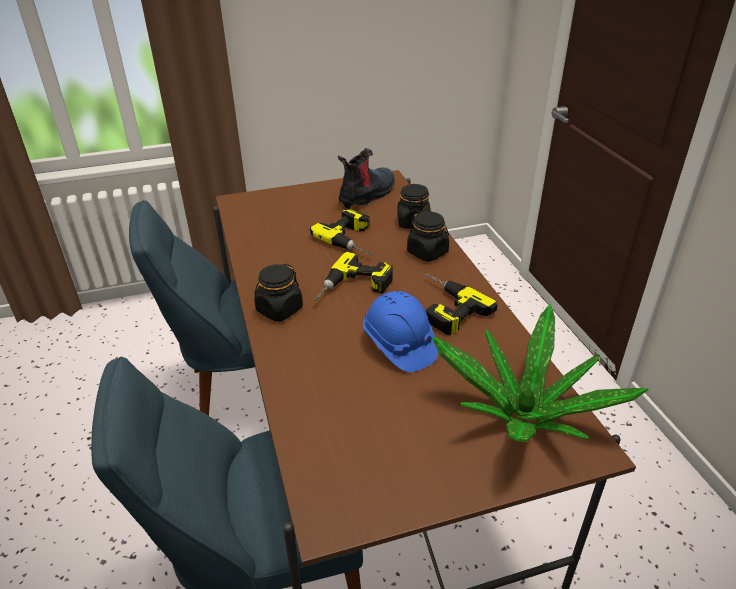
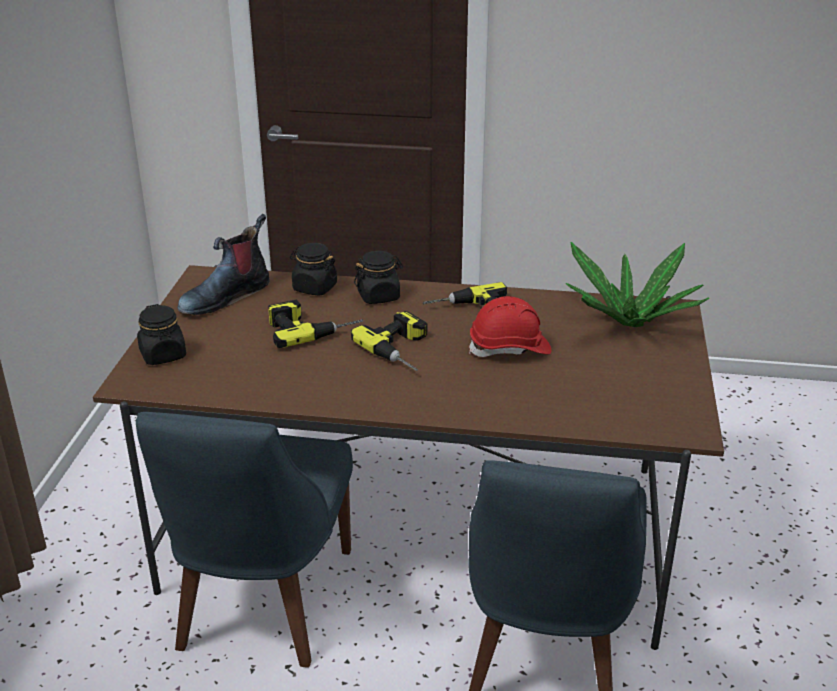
camera: 65 degrees left, 5 degrees down
black jar [254,264,303,322] -> black jar moved to [137,304,186,365]
boot [338,148,395,209] -> boot turned 105 degrees counterclockwise [177,214,270,315]
blue hard hat [363,291,438,372] -> red hard hat [469,296,551,357]

